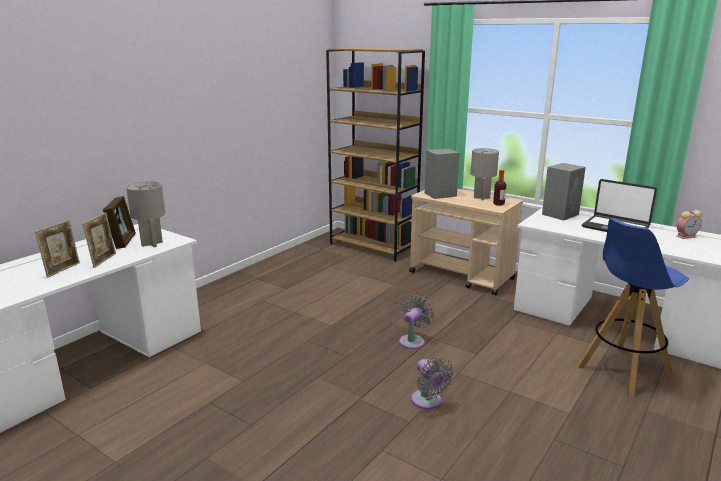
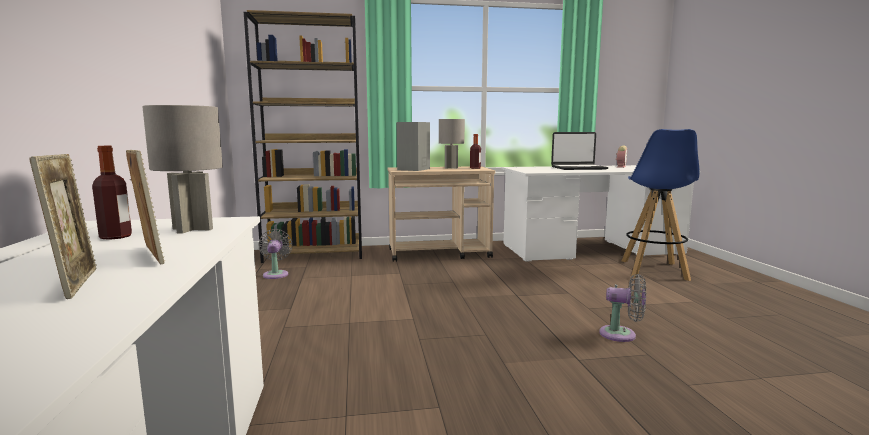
camera: 45 degrees left, 10 degrees down
picture frame [103,196,136,249] -> bottle [92,146,132,240]
grey fan [399,295,434,349] -> grey fan moved to [259,229,292,279]
grey speaker [542,163,586,220] -> none

